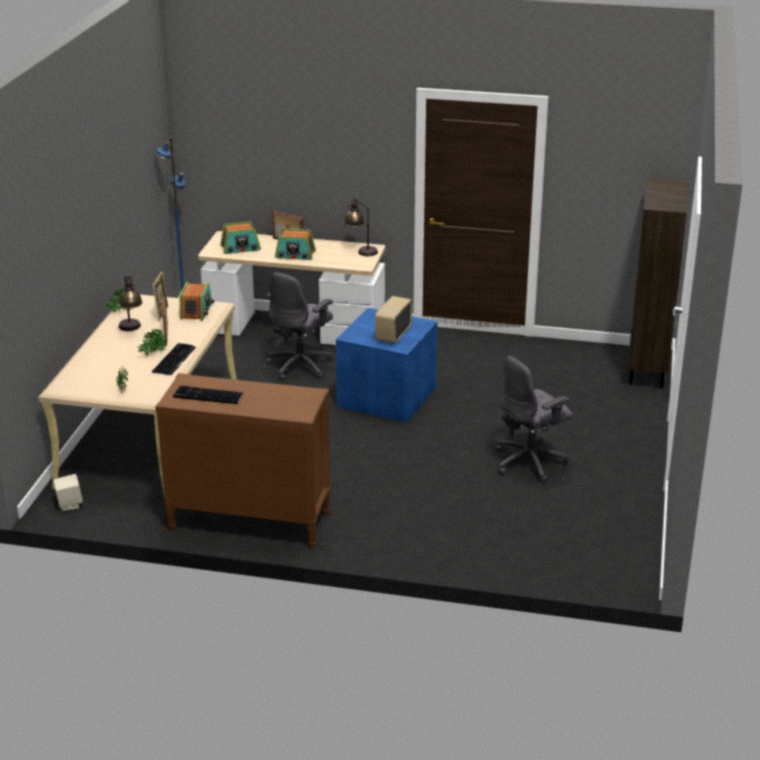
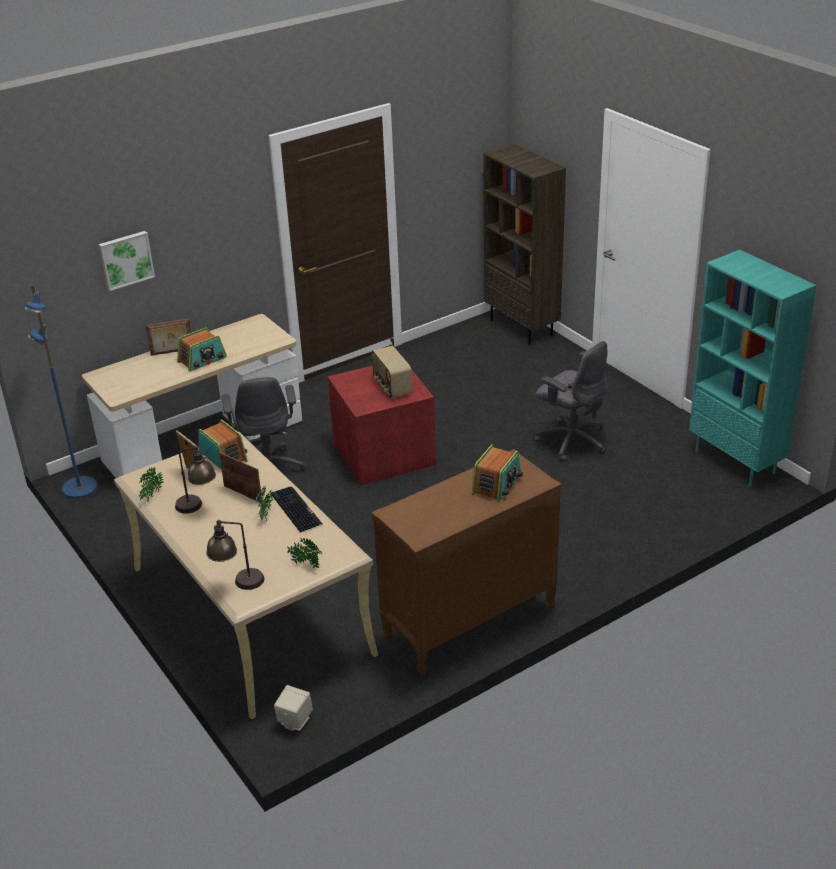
camera: 45 degrees left, 5 degrees up
keyboard [173,385,243,404] -> none
radio [220,221,261,254] -> radio moved to [472,444,523,502]
blue storage box [336,308,438,423] -> red storage box [328,366,436,485]
table lamp [344,198,378,256] -> table lamp moved to [206,520,264,590]
grey office chair [496,356,573,483] -> grey office chair turned 60 degrees counterclockwise [535,341,608,462]
none -> picture [99,231,155,291]
none -> turquoise bookcase [689,250,816,486]

